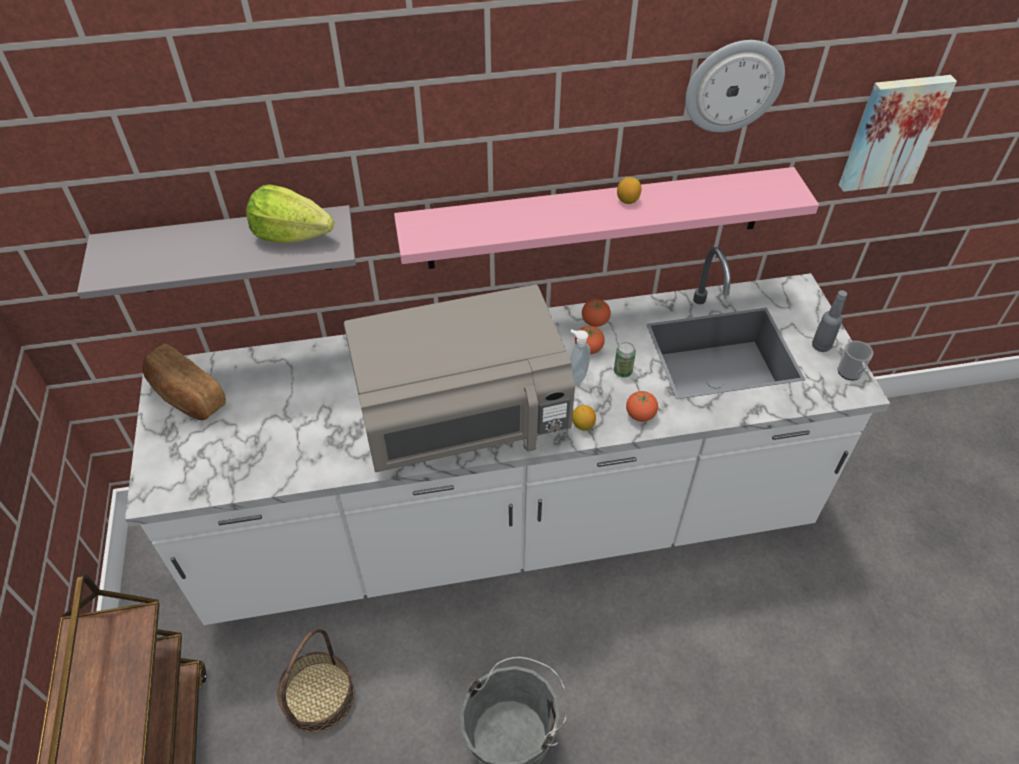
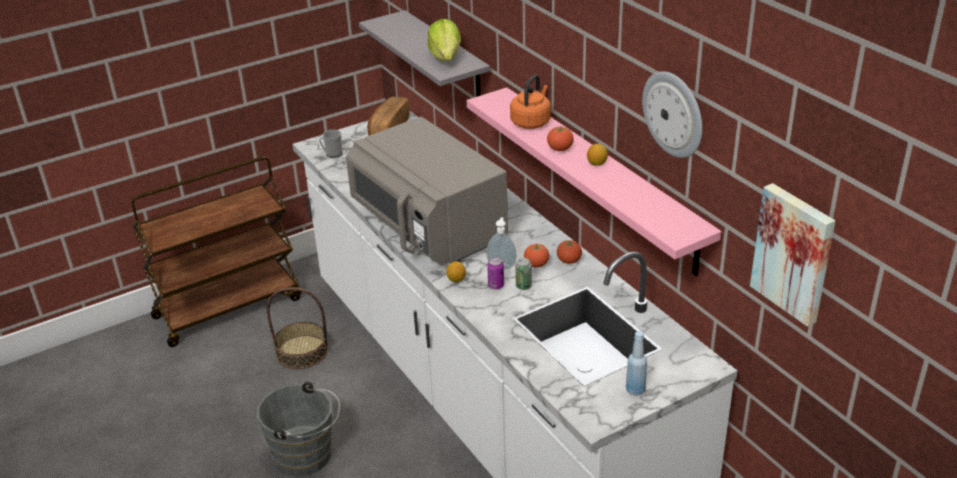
camera: 70 degrees right, 15 degrees down
tomato [626,391,658,422] -> tomato moved to [547,126,574,151]
grey bottle [812,290,847,352] -> blue bottle [626,331,647,395]
mug [837,341,873,380] -> mug moved to [319,130,343,158]
none -> can [487,257,504,289]
none -> orange kettle [510,75,551,129]

